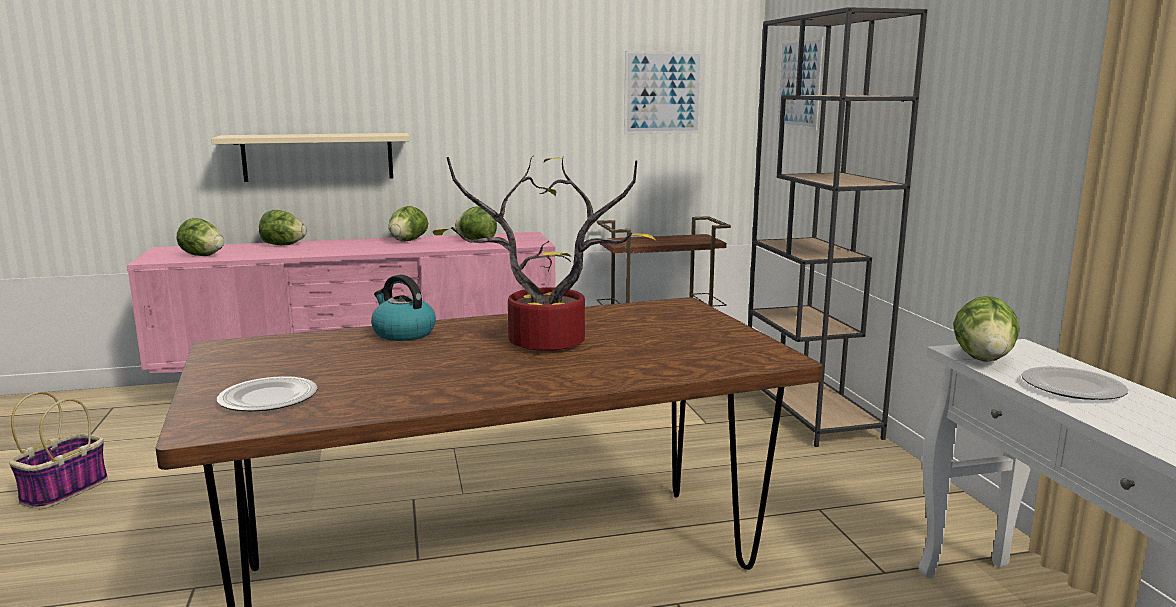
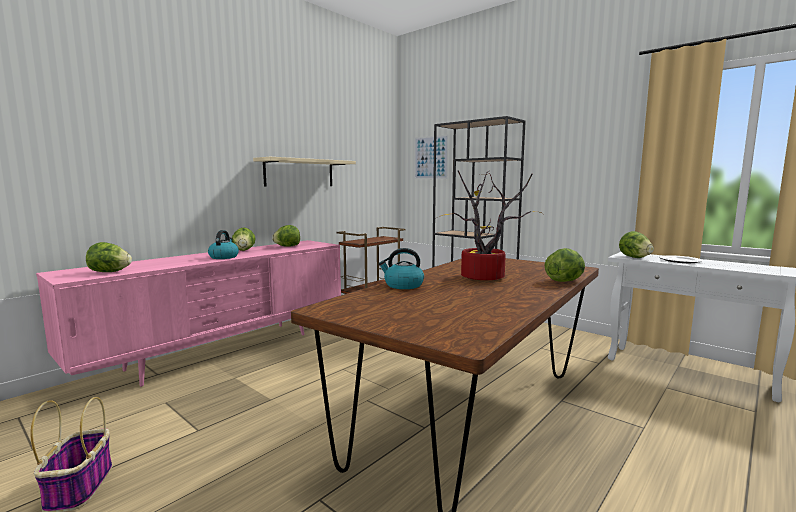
camera: 35 degrees left, 5 degrees down
beige shelf [211,133,410,182] -> beige shelf moved to [253,157,356,187]
plate [217,376,318,411] -> none
lettuce [259,210,307,245] -> lettuce moved to [545,248,585,282]
picture [624,51,703,134] -> none
none -> kettle [208,230,239,259]

